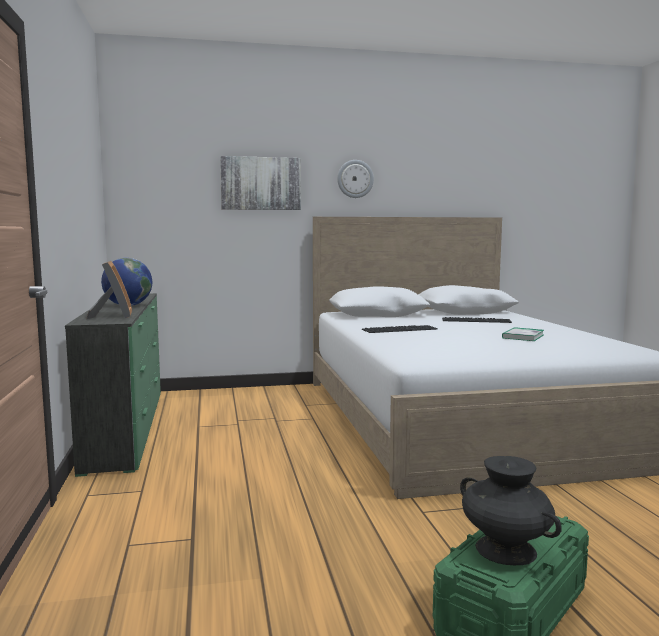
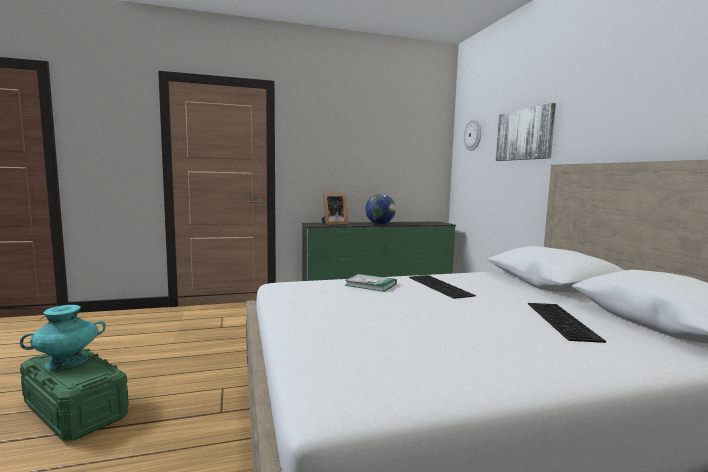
camera: 85 degrees right, 0 degrees up
wall clock [337,160,374,198] -> wall clock moved to [464,119,481,151]
black vase [460,456,562,565] -> turquoise vase [20,305,106,369]
book [502,327,544,341] -> book moved to [345,274,397,292]

